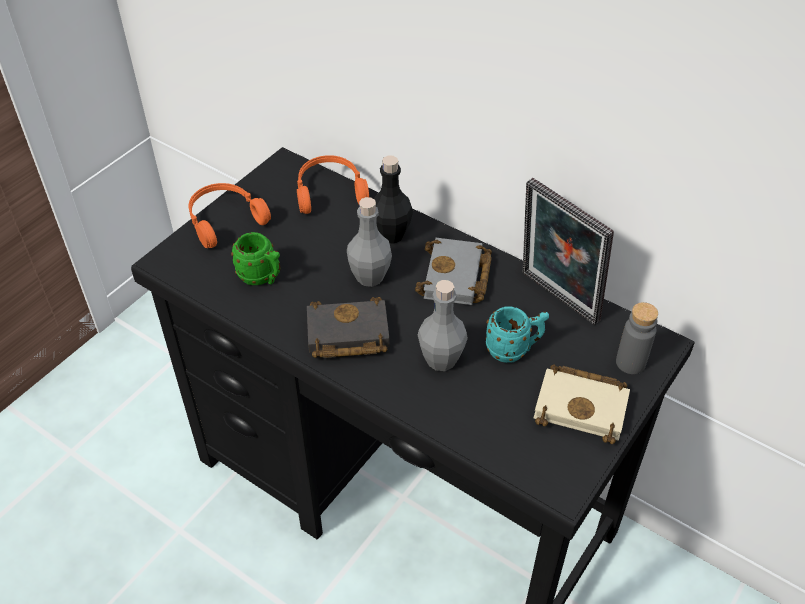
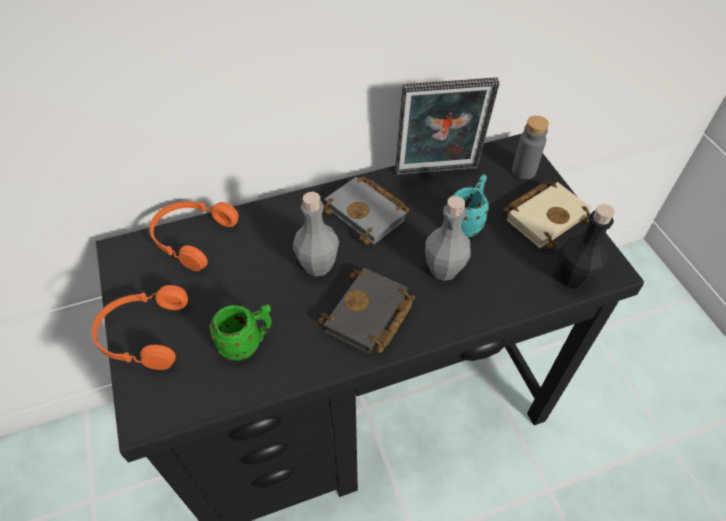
camera: 55 degrees left, 5 degrees up
black bottle [374,155,413,244] -> black bottle moved to [558,204,615,289]

